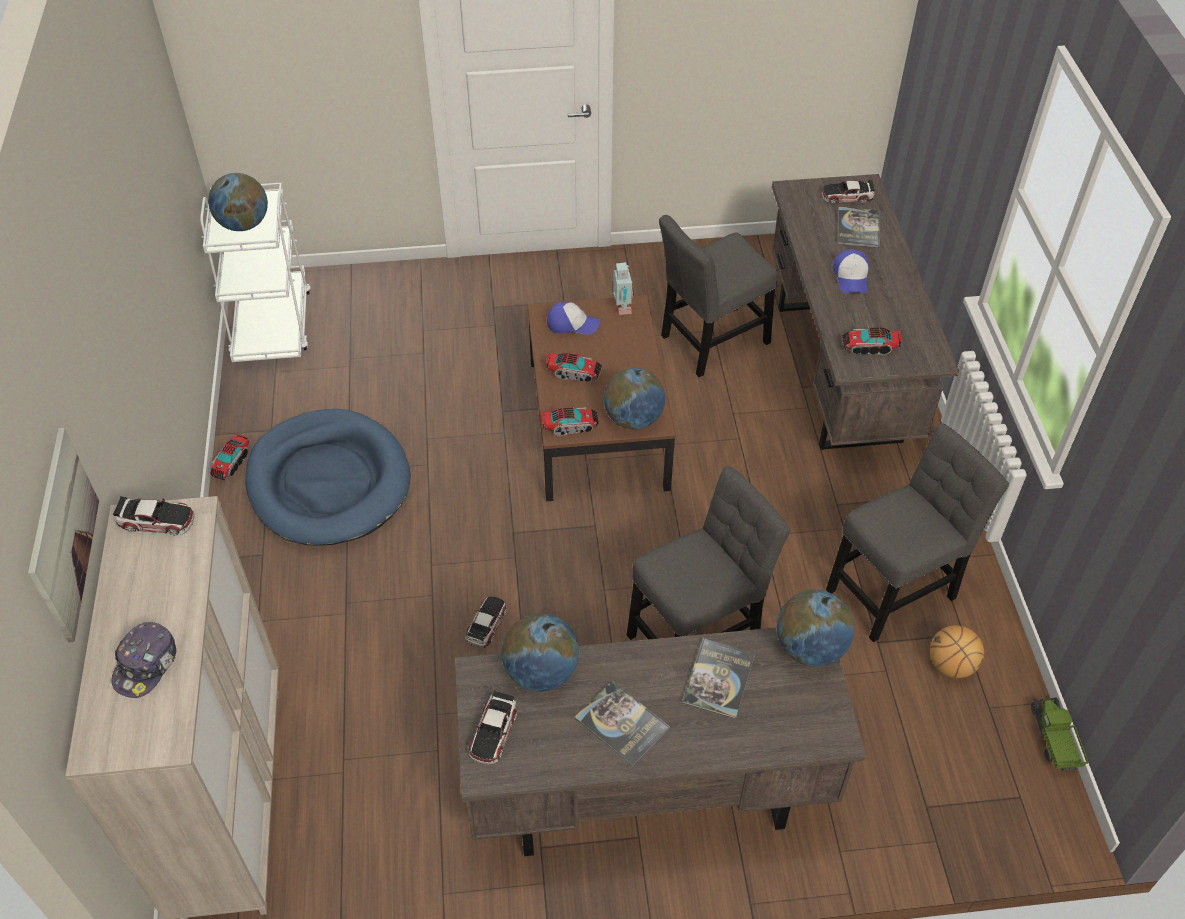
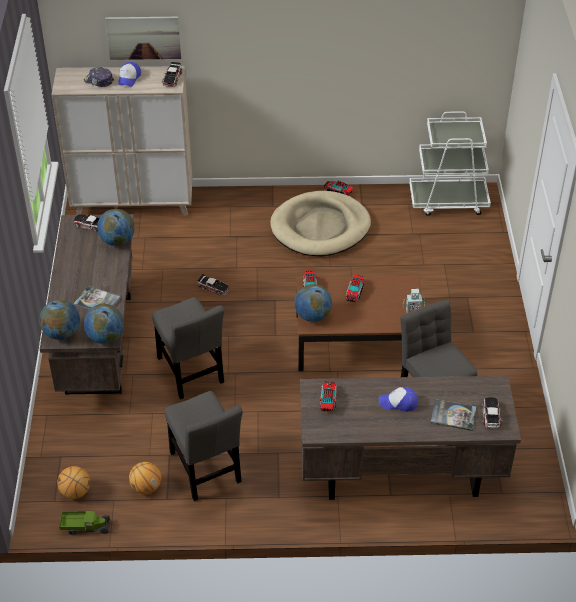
camera: 95 degrees right, 5 degrees down
globe [208,173,268,231] -> globe moved to [39,300,80,340]
blue dog bed [245,409,411,546] -> beige dog bed [270,191,371,257]
cap [547,302,600,335] -> cap moved to [118,62,141,87]
book [574,681,670,766] -> none
none -> basketball [57,466,90,499]

